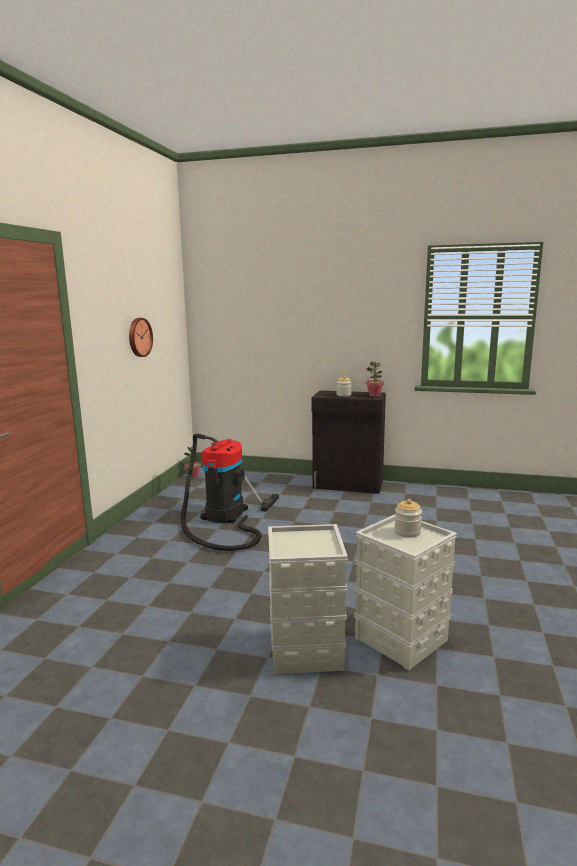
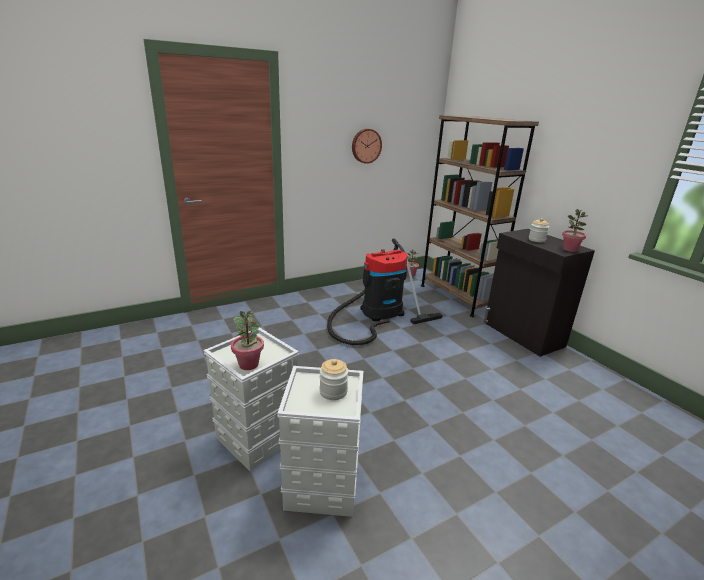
camera: 45 degrees right, 10 degrees up
none -> potted plant [231,311,264,370]
none -> brown bookcase [421,115,539,317]

